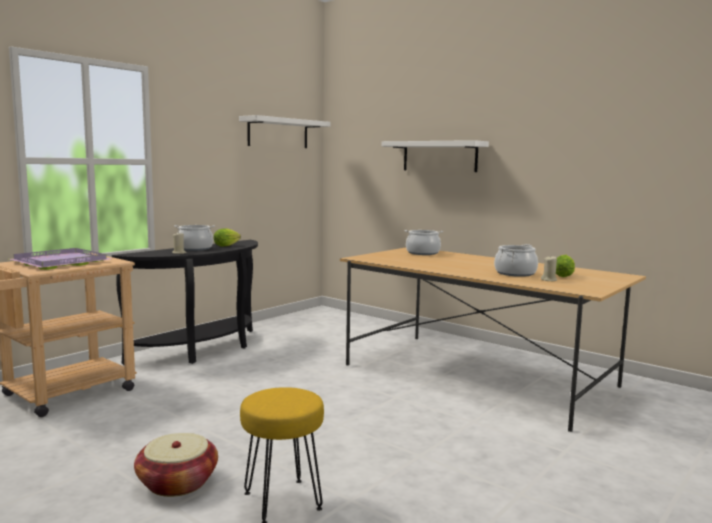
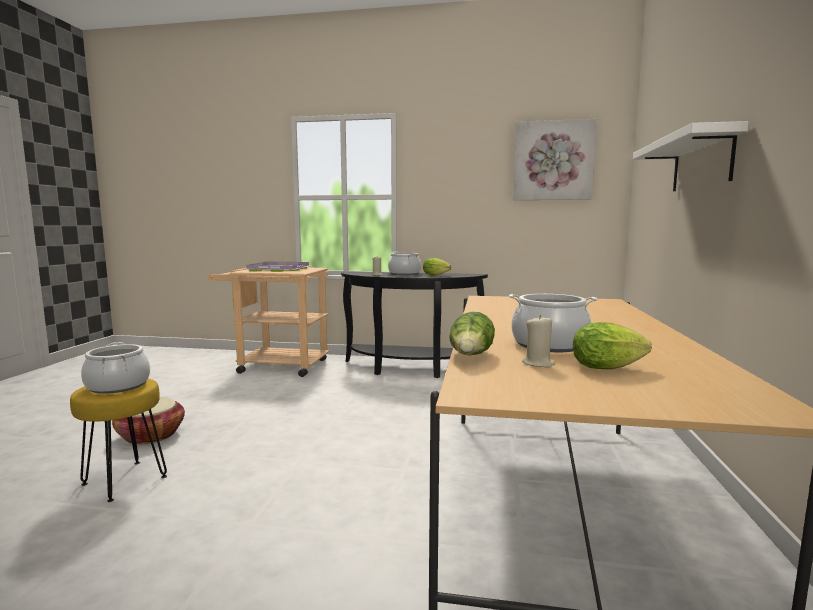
camera: 60 degrees right, 0 degrees up
white shelf [239,115,331,148] -> picture [513,119,597,200]
cooking pot [405,230,443,255] -> cooking pot moved to [81,342,150,394]
none -> lettuce [449,312,495,355]

